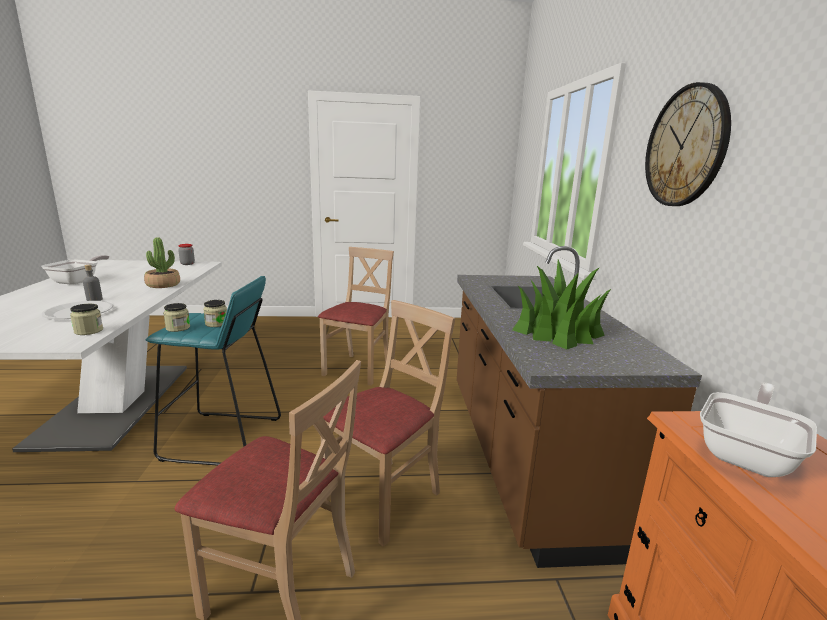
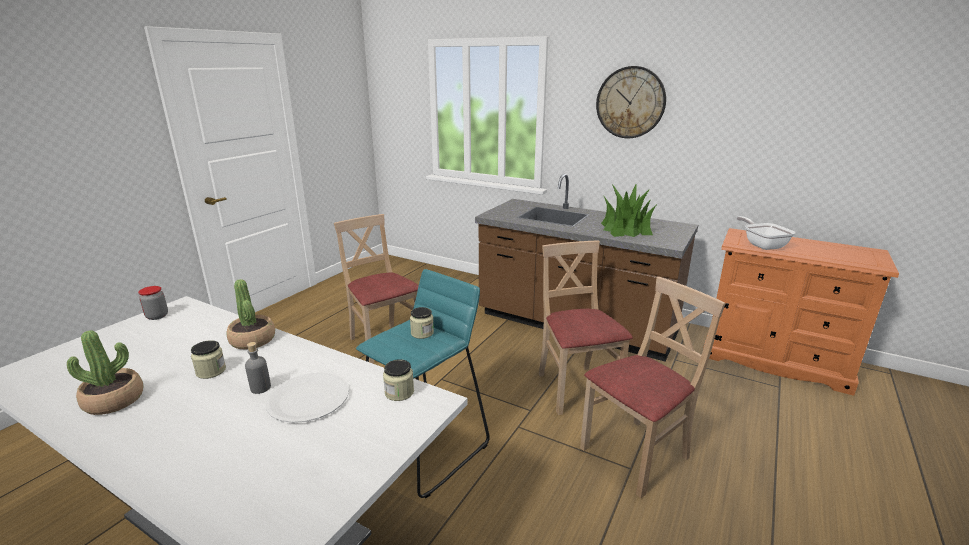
camera: 55 degrees left, 5 degrees up
frying pan [41,255,109,285] -> potted plant [67,330,144,415]
jar [163,303,190,332] -> jar moved to [191,340,226,379]

